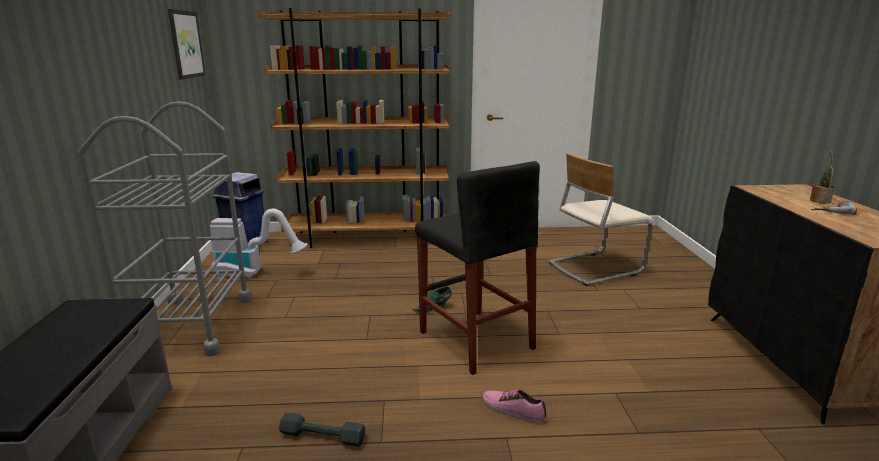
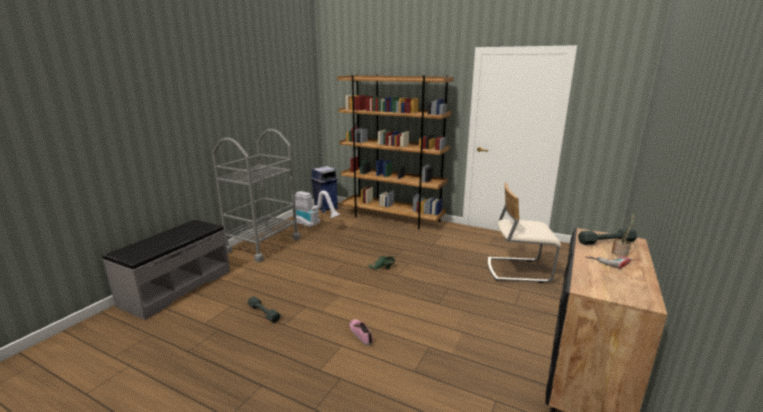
camera: 30 degrees right, 0 degrees up
picture [168,9,205,80] -> none
black stool [415,161,540,375] -> none
none -> grey dumbbell [578,228,637,245]

